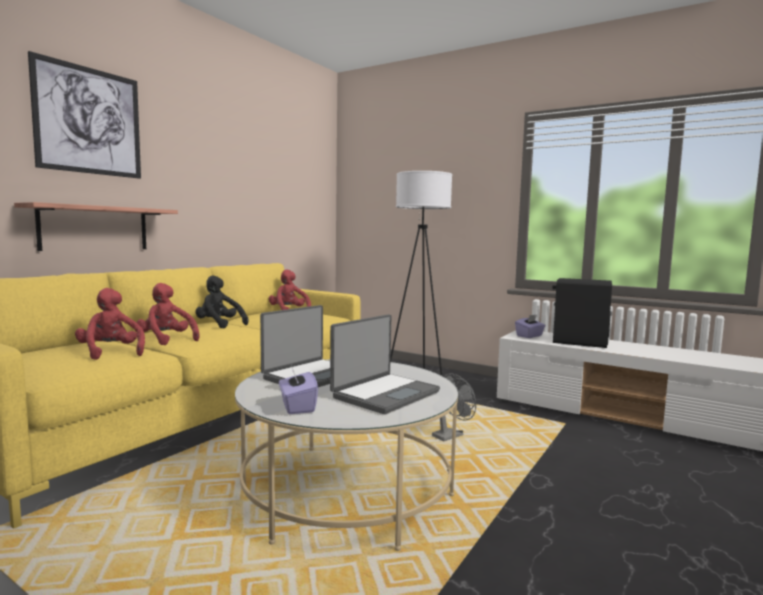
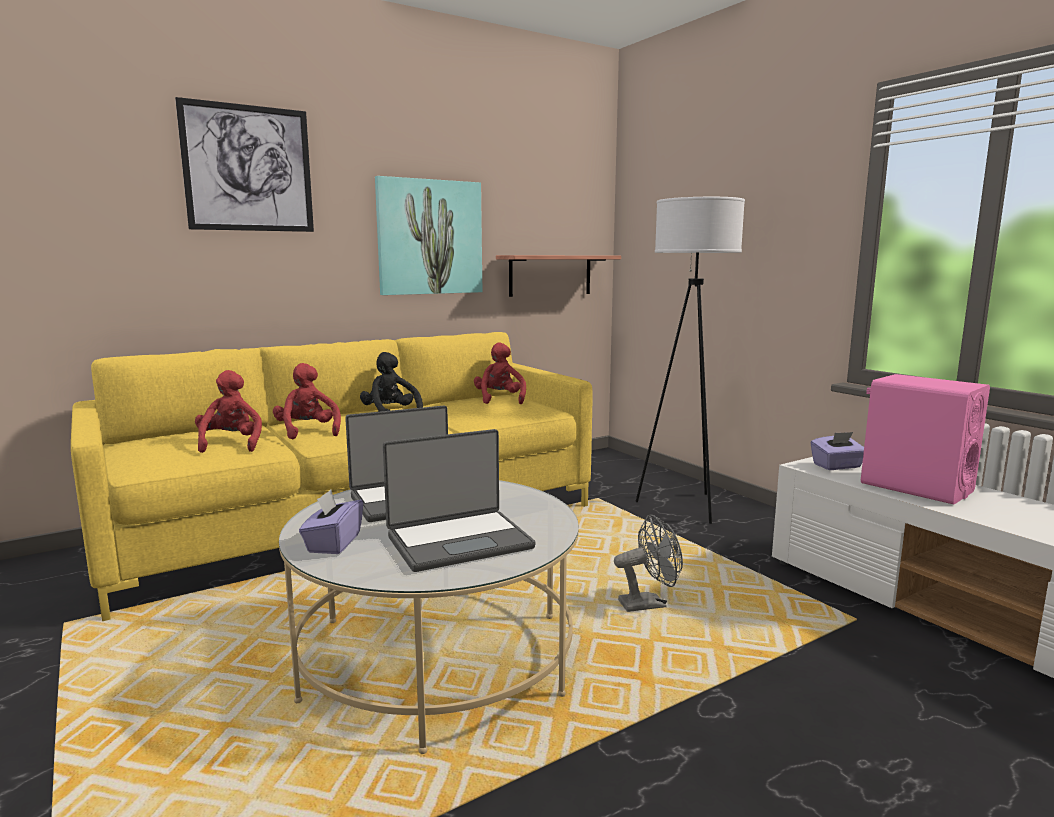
camera: 25 degrees right, 5 degrees up
shelf [14,202,178,251] -> shelf moved to [496,255,621,297]
black speaker [552,278,612,348] -> pink speaker [861,374,990,504]
none -> picture [375,176,482,295]

